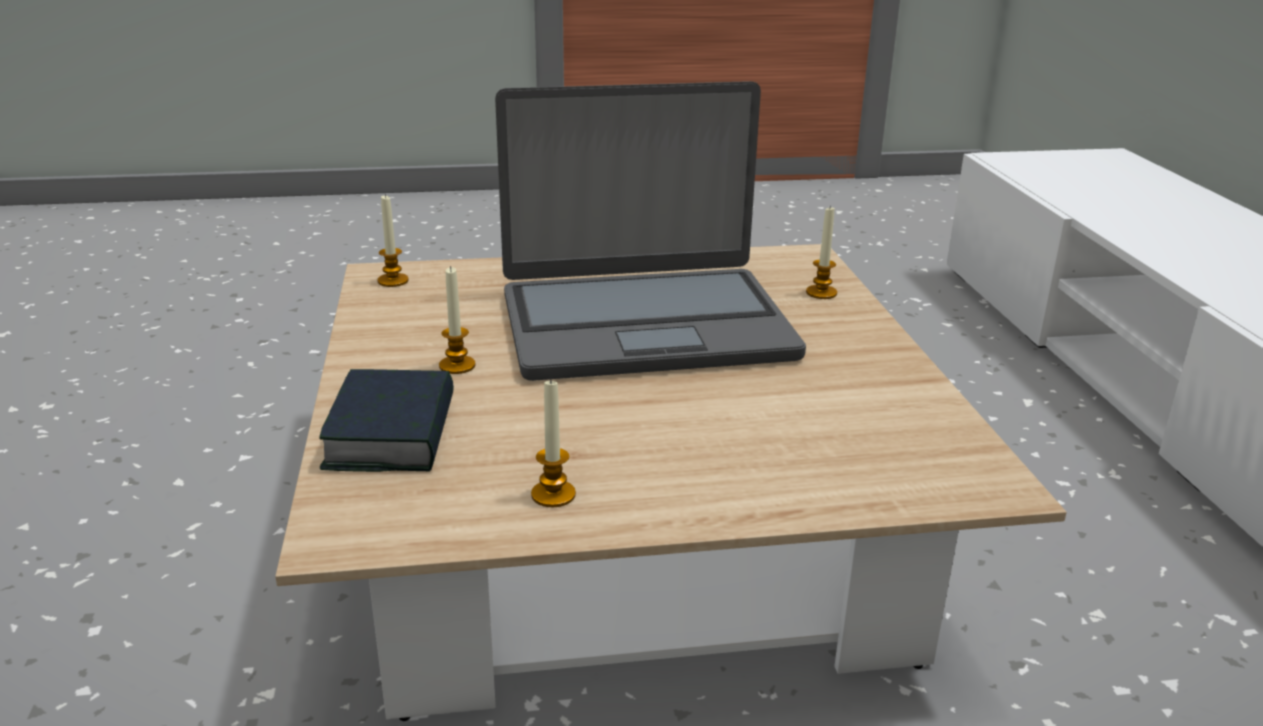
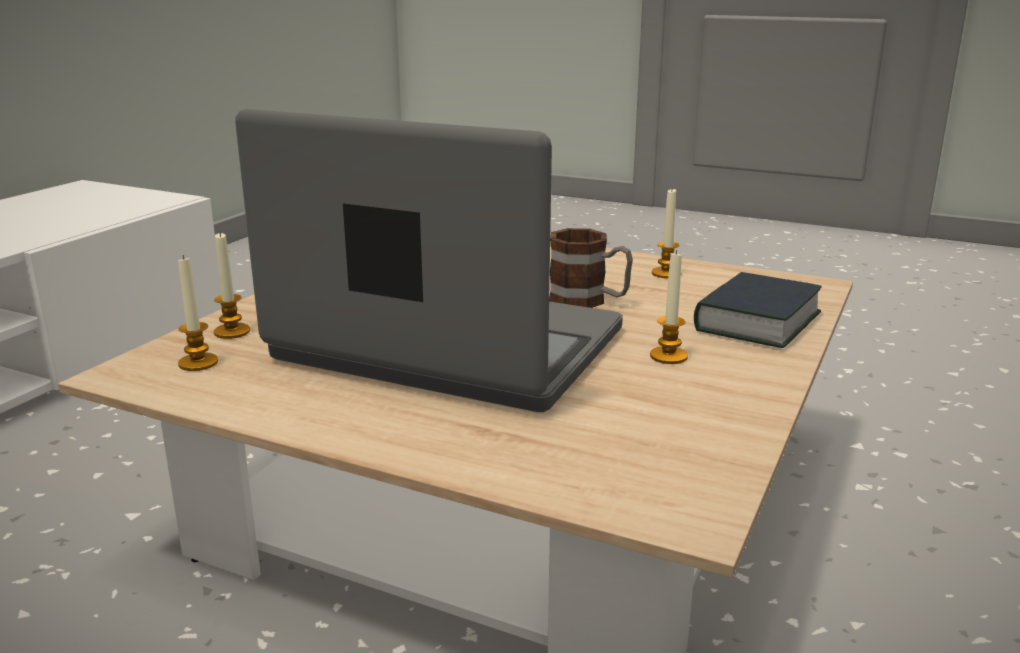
camera: 145 degrees left, 5 degrees down
candle [377,194,409,287] -> candle moved to [178,255,218,371]
none -> mug [549,228,633,308]

